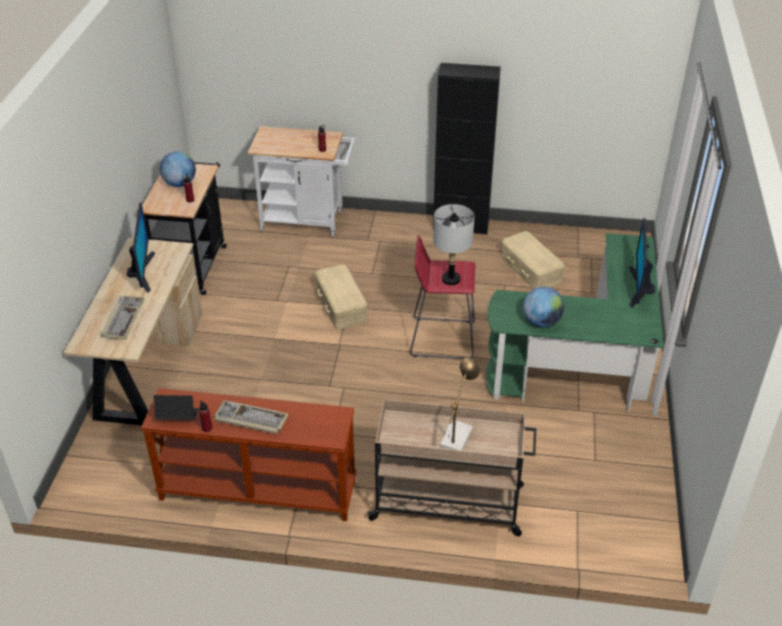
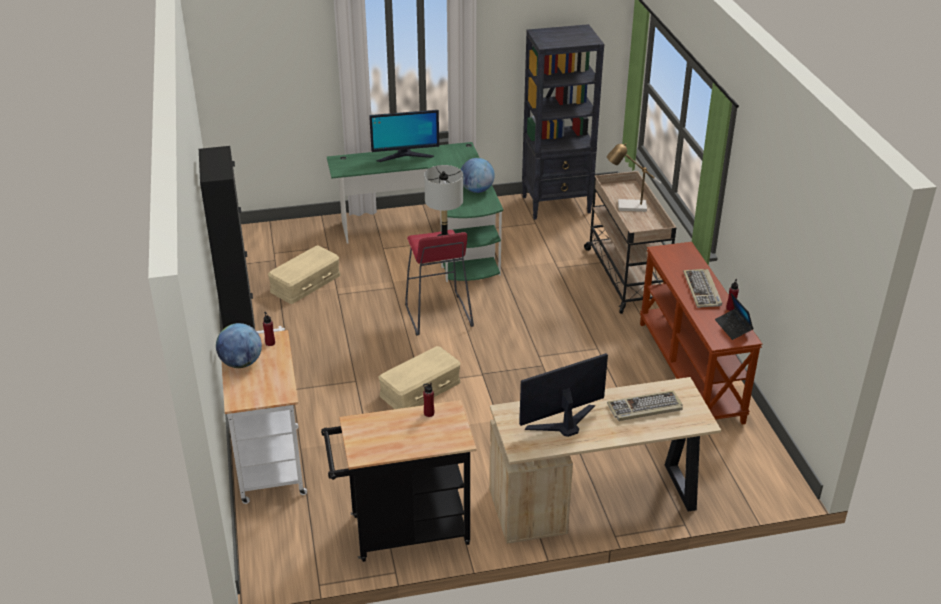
camera: 110 degrees left, 5 degrees down
globe [160,151,196,187] -> globe moved to [216,323,262,368]
none -> black bookcase [522,24,604,220]

